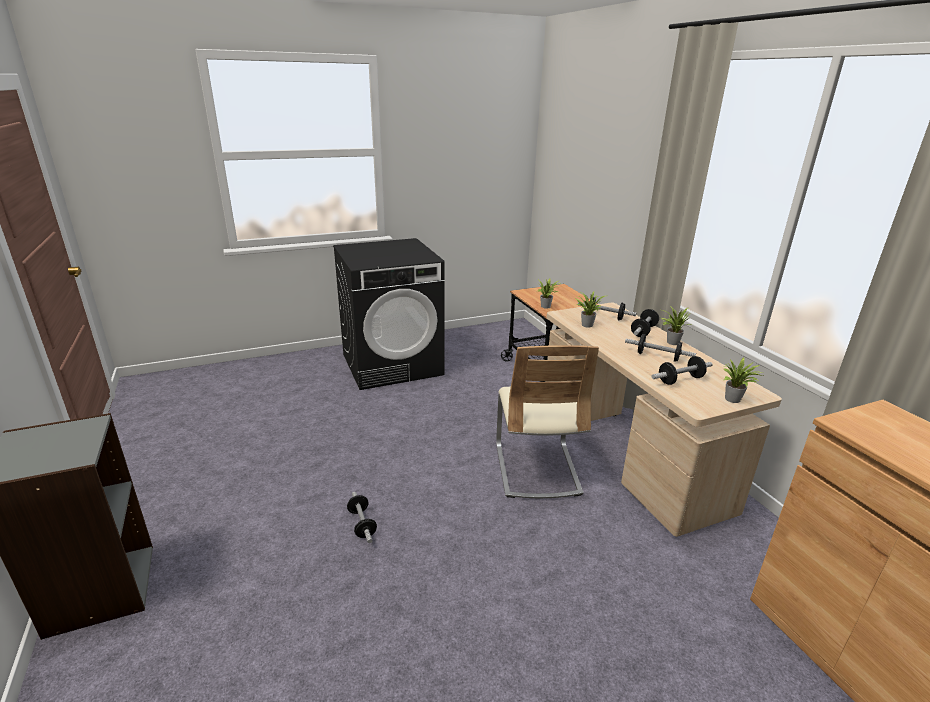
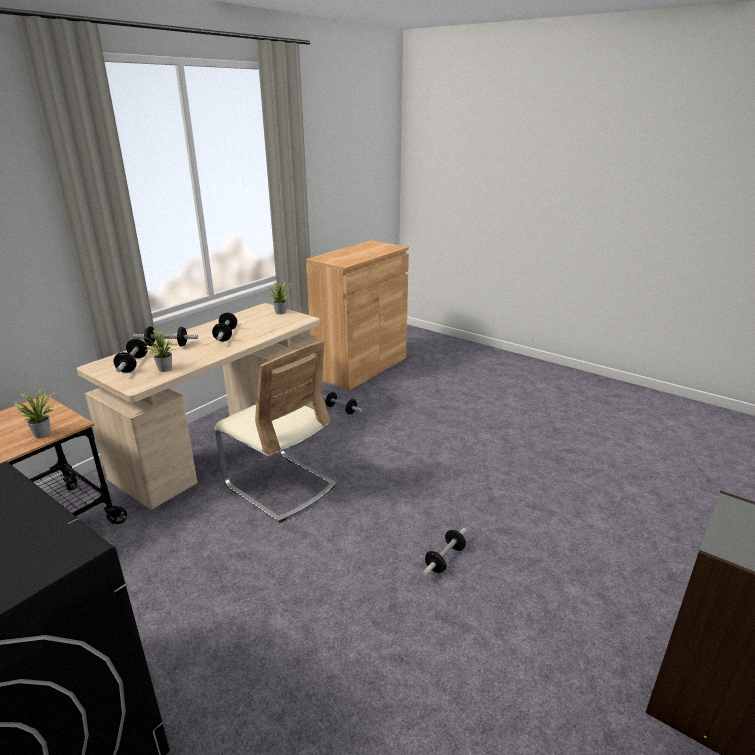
camera: 120 degrees left, 0 degrees up
beige chair [496,345,599,498] -> beige chair turned 75 degrees clockwise [214,341,337,523]
dumbbell [652,356,712,385] -> dumbbell moved to [322,392,362,415]
potted plant [661,306,691,345] -> none

